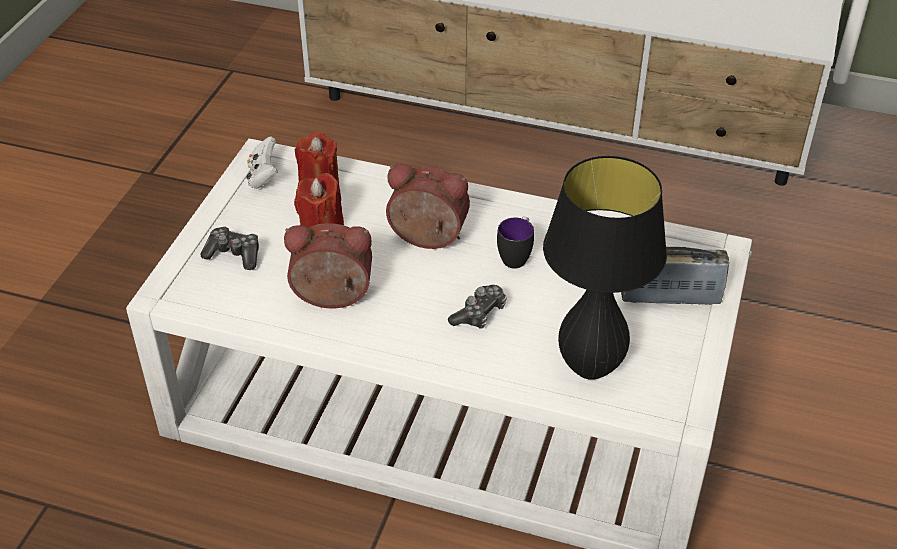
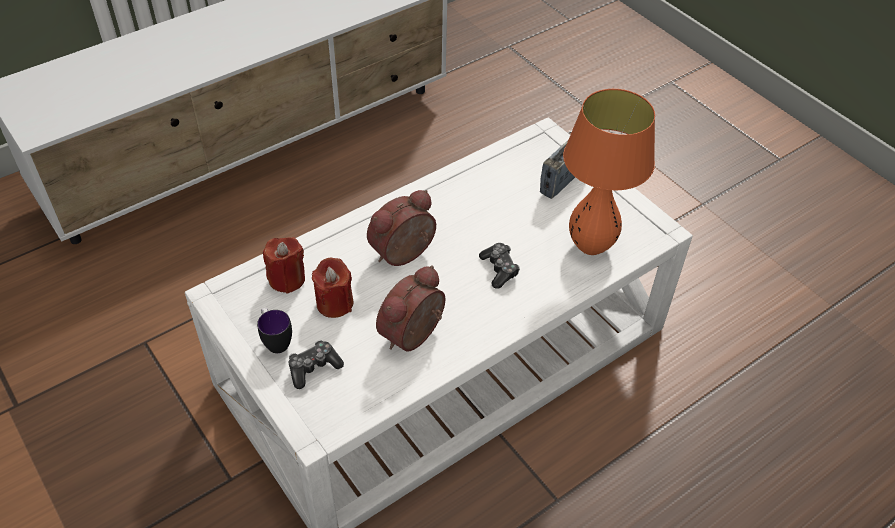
camera: 55 degrees left, 5 degrees up
white game controller [247,137,278,189] -> none
mug [497,216,534,269] -> mug moved to [257,307,292,353]
black table lamp [543,156,667,380] -> orange table lamp [563,89,655,255]

